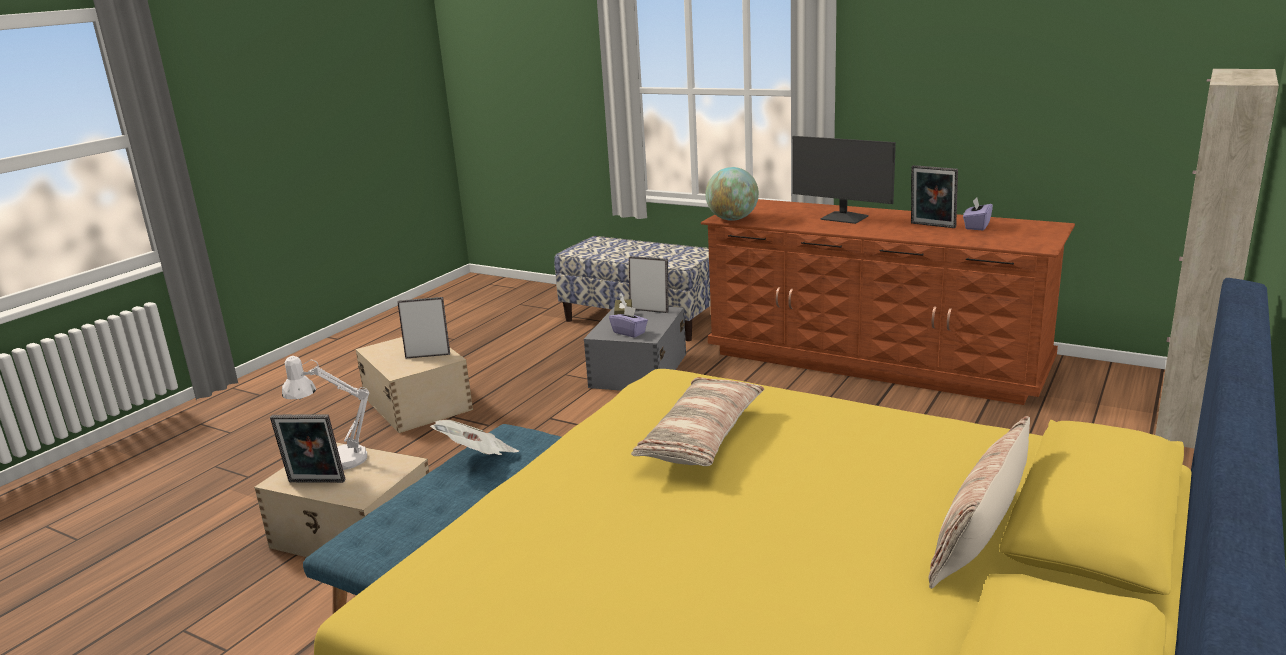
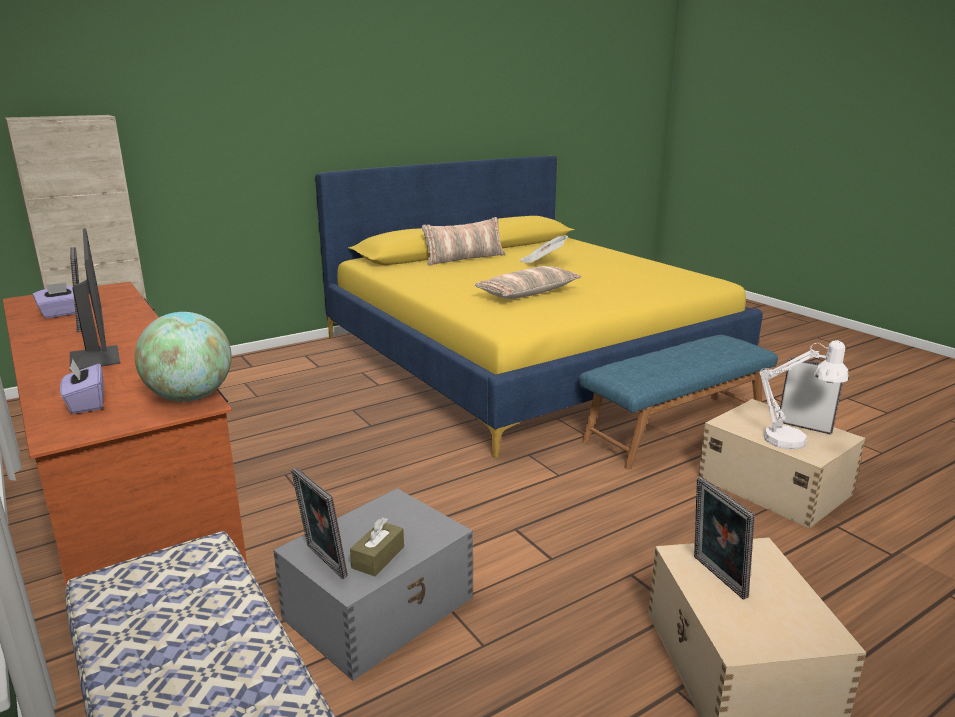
camera: 155 degrees left, 0 degrees up
picture frame [397,297,450,358] -> picture frame turned 45 degrees clockwise [694,477,755,600]
newspaper [430,420,519,455] -> newspaper moved to [520,235,568,263]
purple tissue box [609,306,648,337] -> purple tissue box moved to [60,359,104,414]

